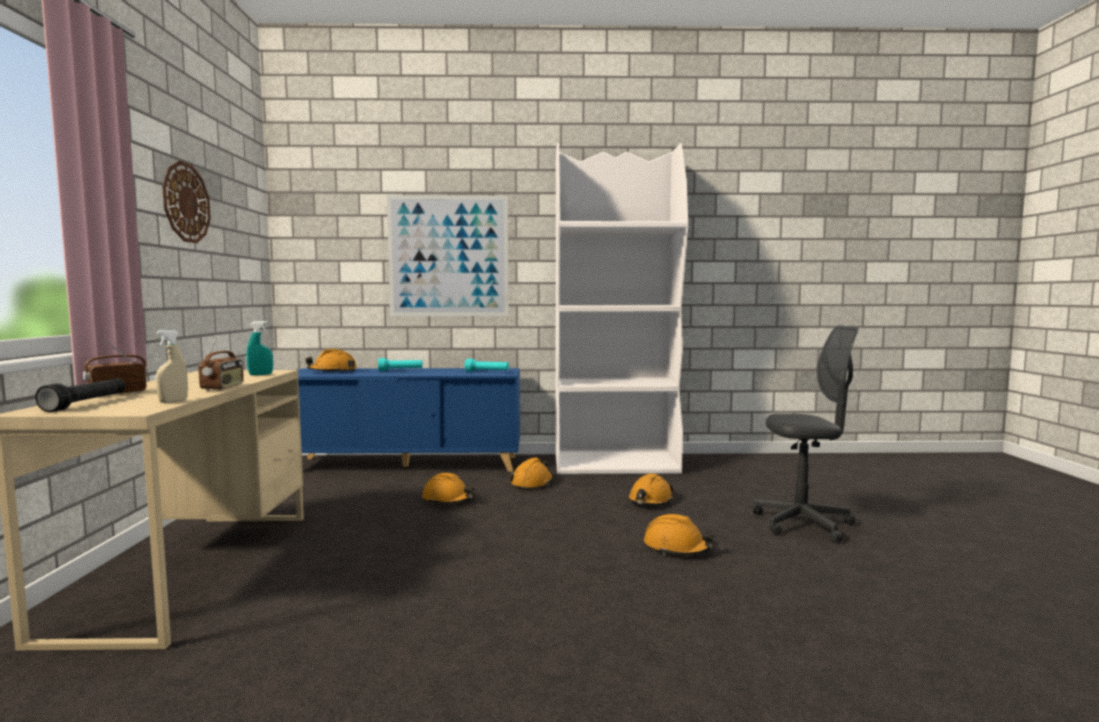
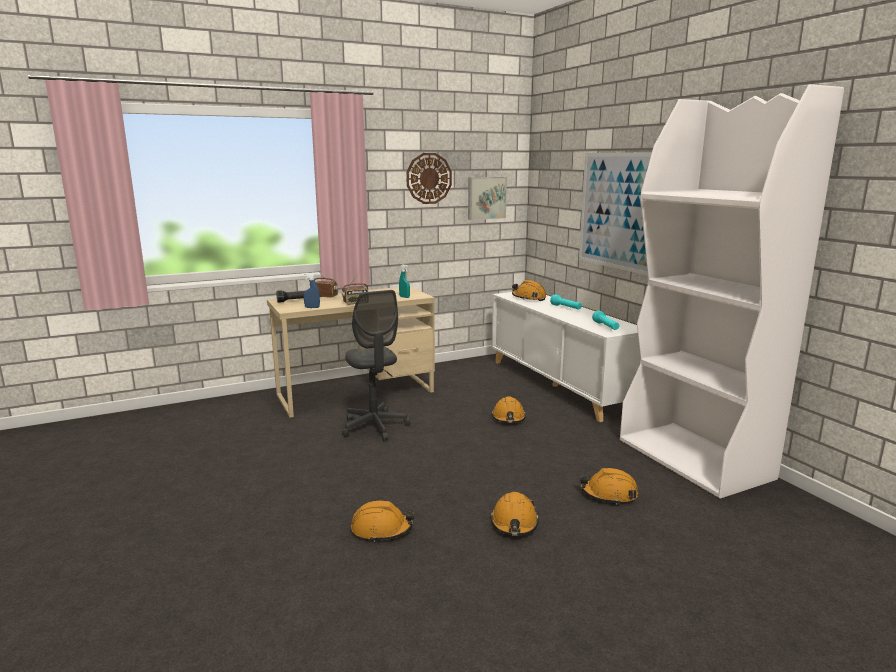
camera: 65 degrees right, 10 degrees up
beige spray bottle [156,330,188,403] -> blue spray bottle [304,273,320,308]
blue cabinet [298,368,520,472] -> white cabinet [492,292,641,422]
orange hard hat [510,457,553,491] -> orange hard hat moved to [351,501,414,542]
grey office chair [753,325,858,543] -> grey office chair moved to [342,290,411,441]
none -> picture [468,177,507,220]

